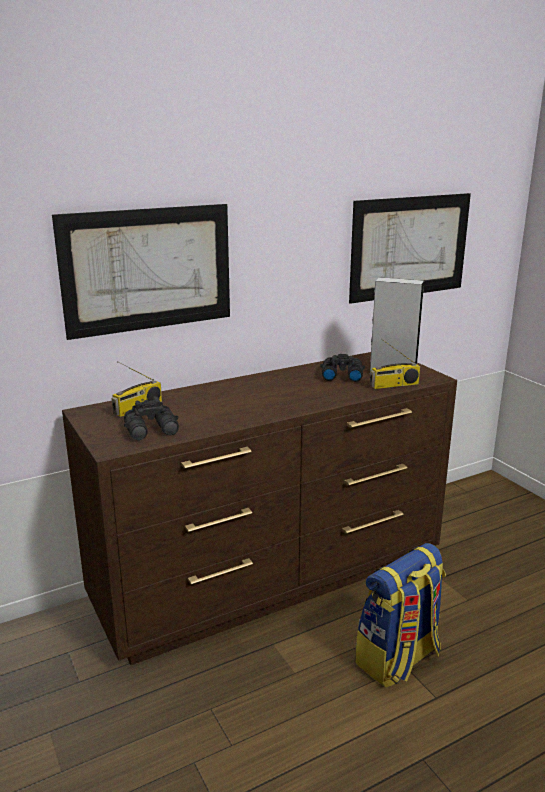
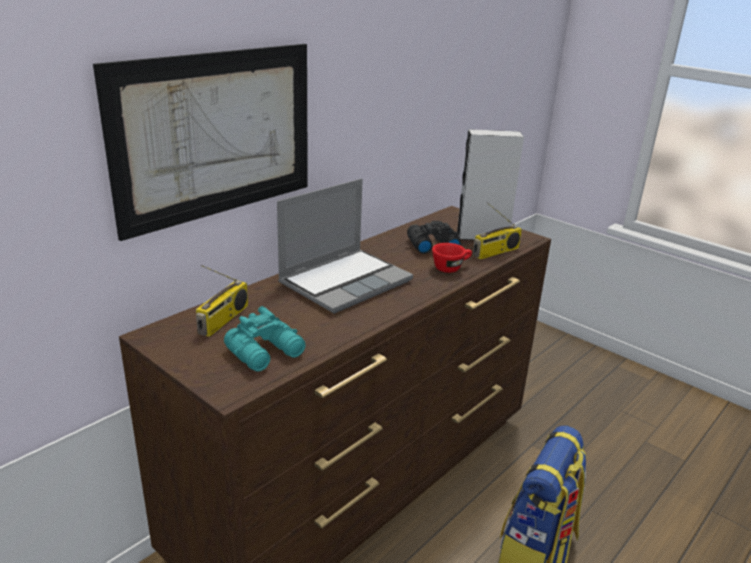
camera: 20 degrees left, 5 degrees up
black binoculars [124,396,179,440] -> turquoise binoculars [224,306,306,372]
picture [349,193,471,304] -> none
none -> laptop [277,179,413,314]
none -> red cup [432,243,472,273]

